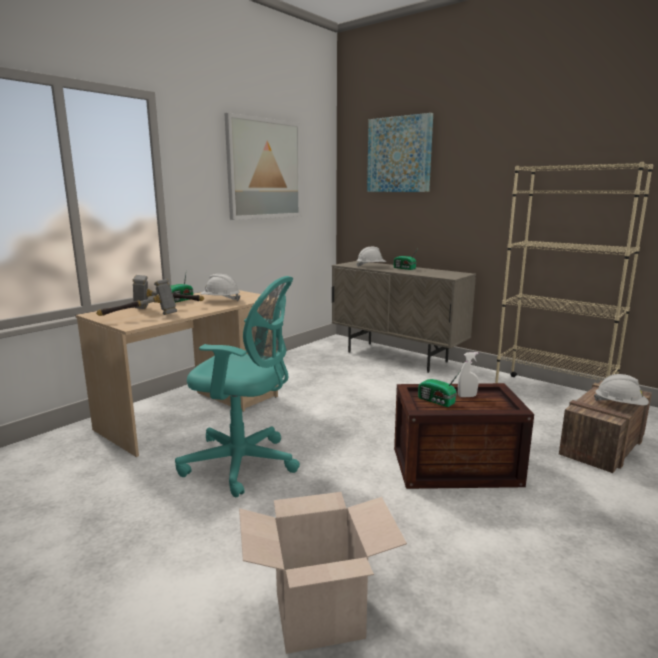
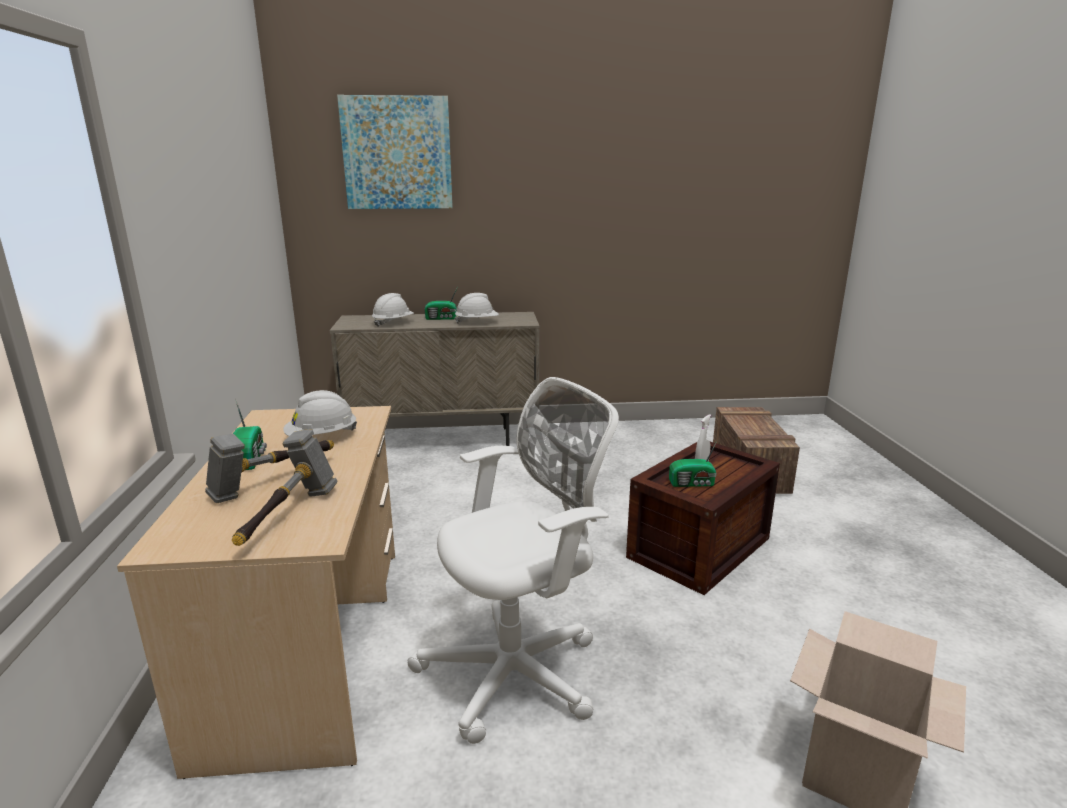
camera: 45 degrees left, 5 degrees up
turquoise office chair [175,276,300,497] -> white office chair [407,377,619,744]
picture [224,113,301,220] -> none
beige bookcase [495,162,653,383] -> none
white hard hat [594,374,649,405] -> white hard hat moved to [454,293,499,324]

